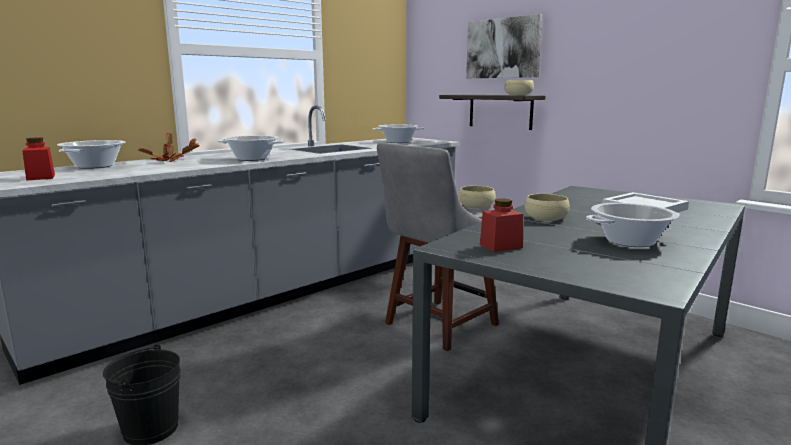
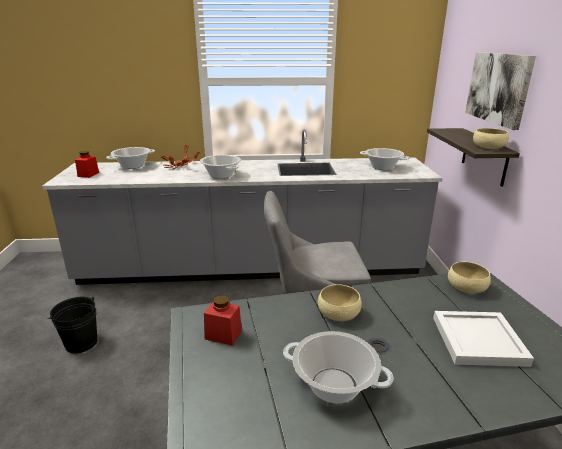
camera: 40 degrees right, 10 degrees up
beige bowl [458,186,496,209] -> beige bowl moved to [448,262,491,294]

